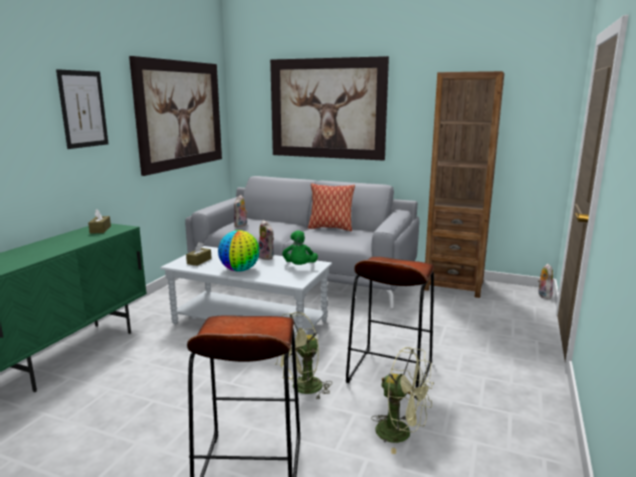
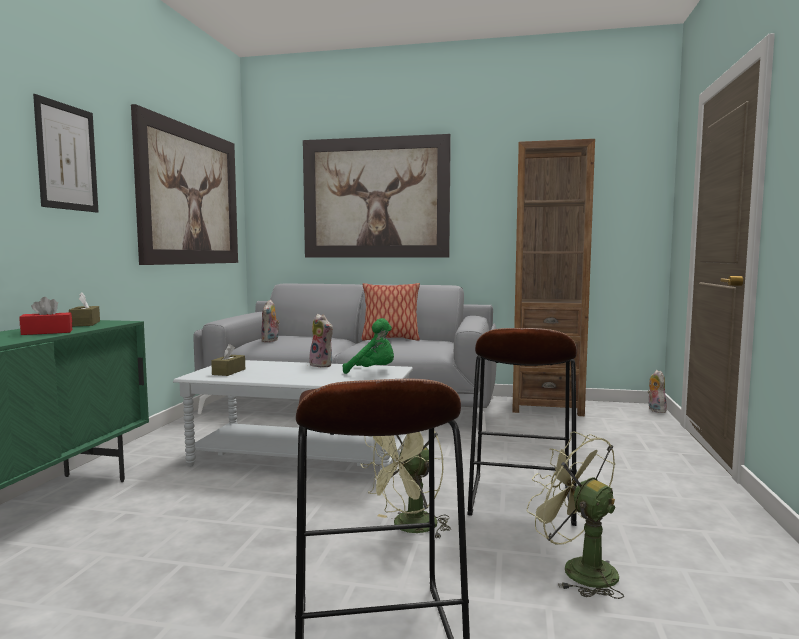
camera: 10 degrees left, 10 degrees down
globe [218,230,260,272] -> none
green plush toy [282,231,318,265] -> green plush toy turned 60 degrees counterclockwise [343,318,394,374]
green fan [371,347,434,454] -> green fan turned 150 degrees counterclockwise [527,432,624,599]
none -> red tissue box [19,297,72,335]

